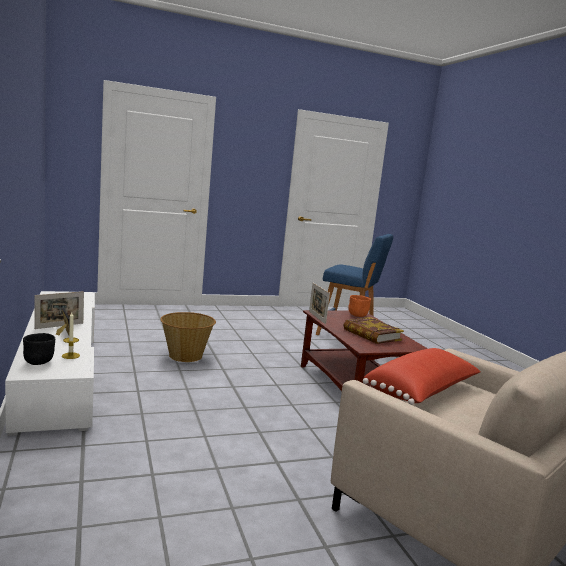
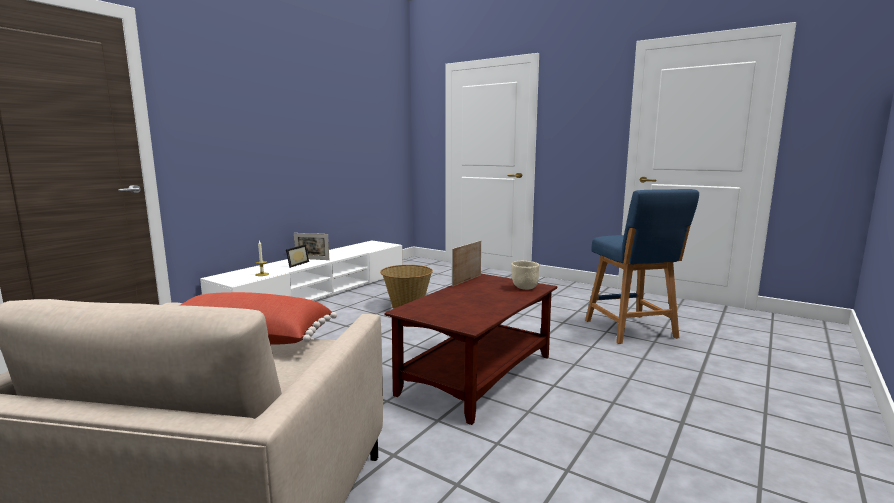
camera: 55 degrees right, 0 degrees up
black bowl [23,333,55,365] -> none
book [344,317,404,344] -> none
orange bowl [348,295,371,317] -> beige bowl [511,261,539,290]

